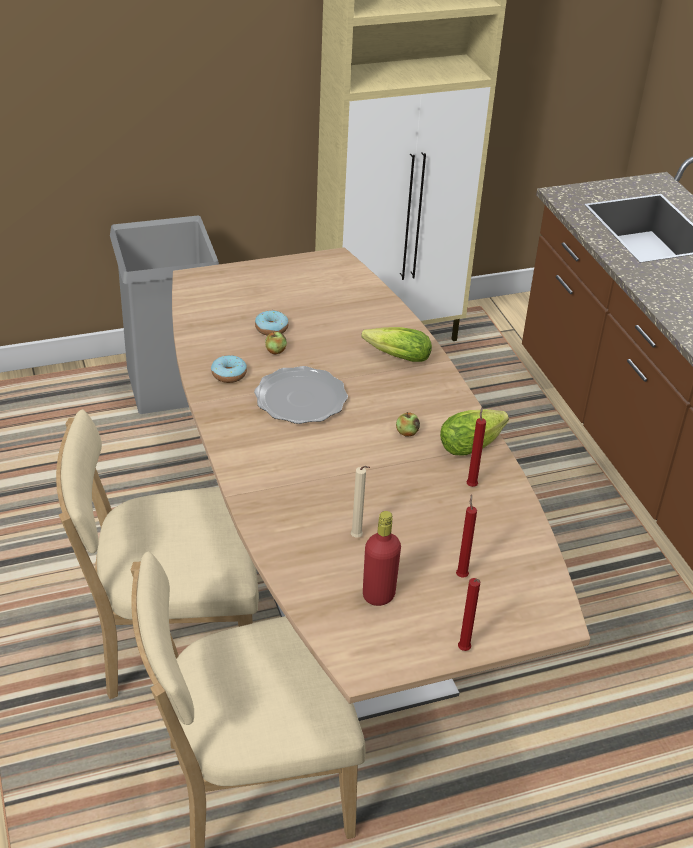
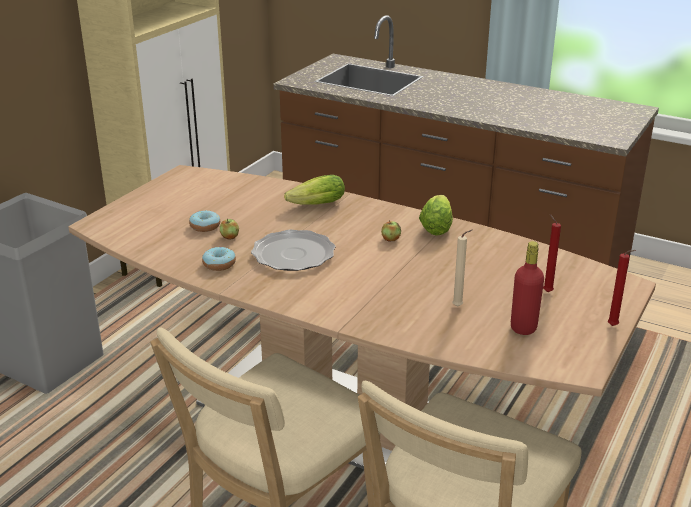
camera: 40 degrees left, 10 degrees down
red candle [467,407,486,487] -> none

